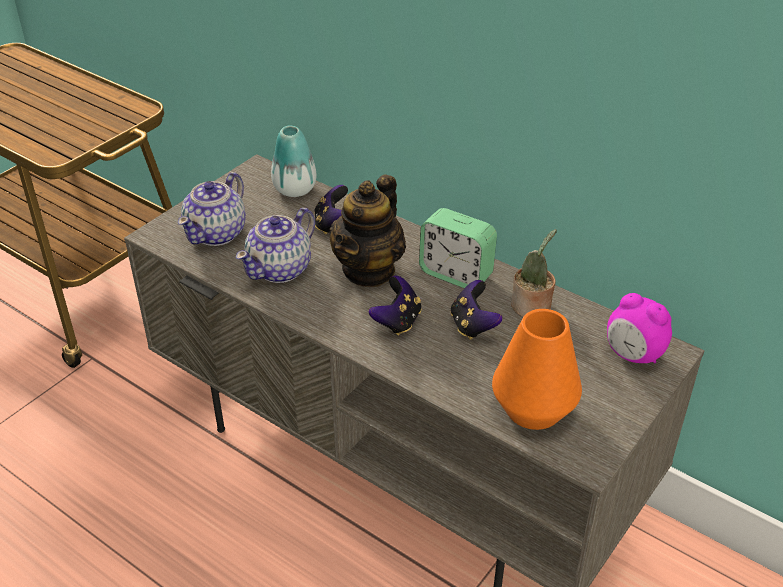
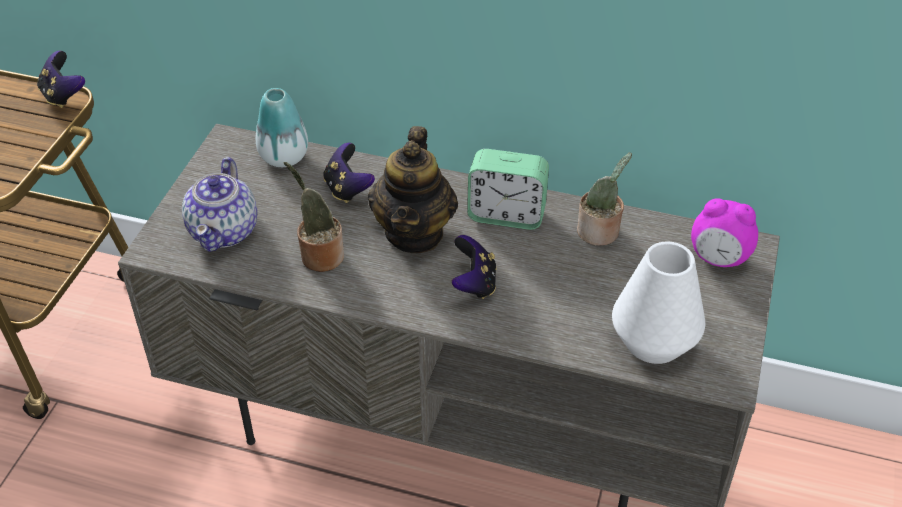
camera: 20 degrees left, 5 degrees up
teapot [236,208,315,283] -> potted plant [284,162,344,272]
game controller [450,280,502,340] -> game controller moved to [37,51,85,108]
orange vase [492,309,582,430] -> white vase [612,242,705,364]

